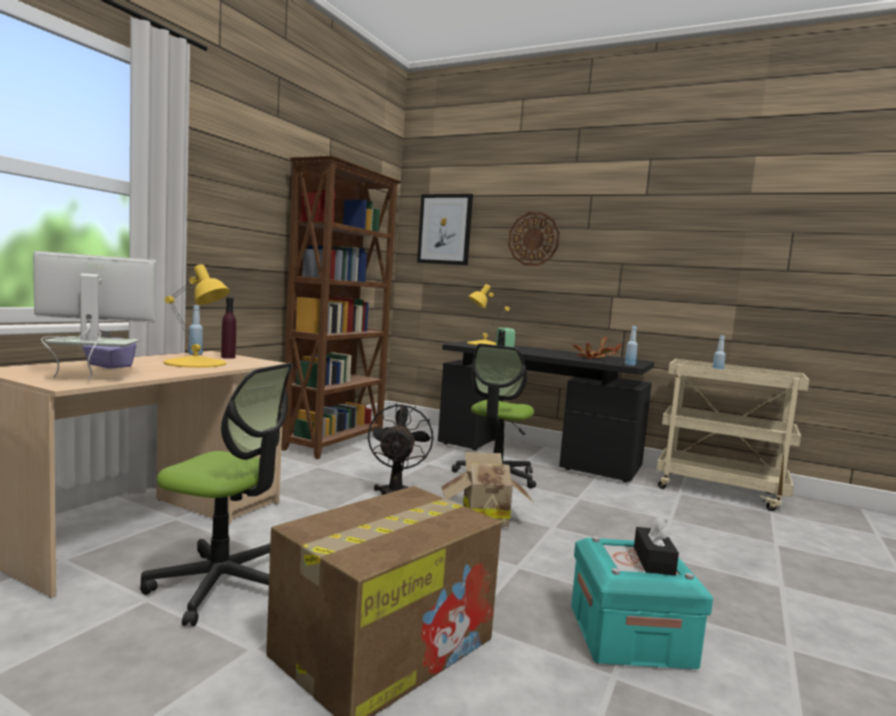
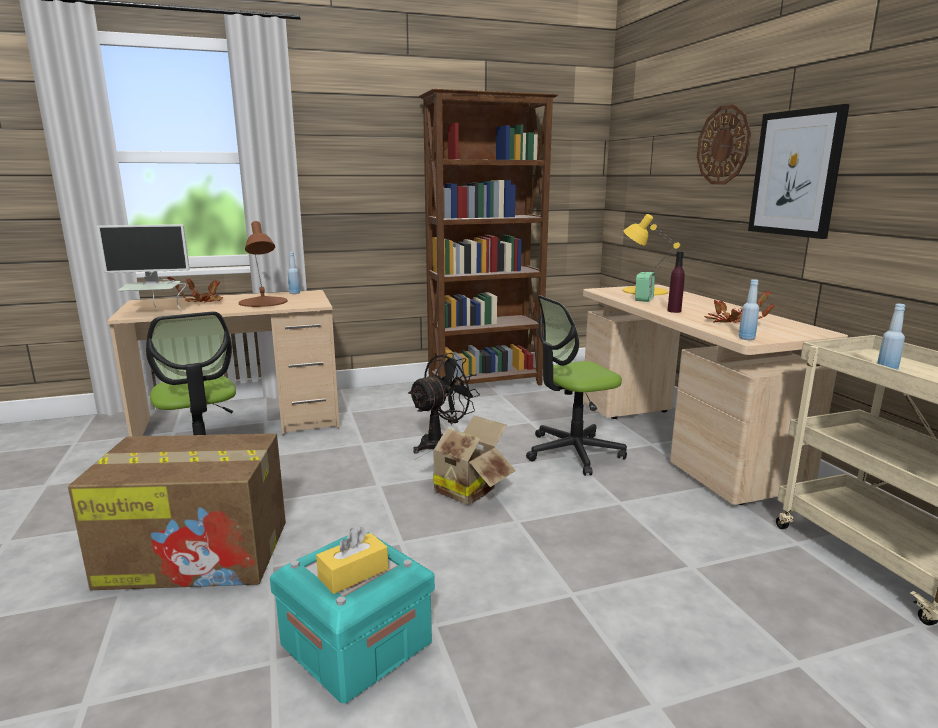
camera: 45 degrees right, 10 degrees up
monitor [33,251,156,381] -> monitor turned 135 degrees clockwise [96,224,190,311]
purple tissue box [82,330,136,369] -> potted plant [167,276,223,302]
yellow table lamp [164,264,230,368] -> brown table lamp [239,221,288,307]
purple bottle [221,297,236,359] -> purple bottle moved to [667,251,685,313]
picture [417,194,473,265] -> picture moved to [748,104,850,239]
black desk [438,341,654,482] -> beige desk [583,285,848,505]
black tissue box [634,517,679,576] -> yellow tissue box [316,527,388,594]

